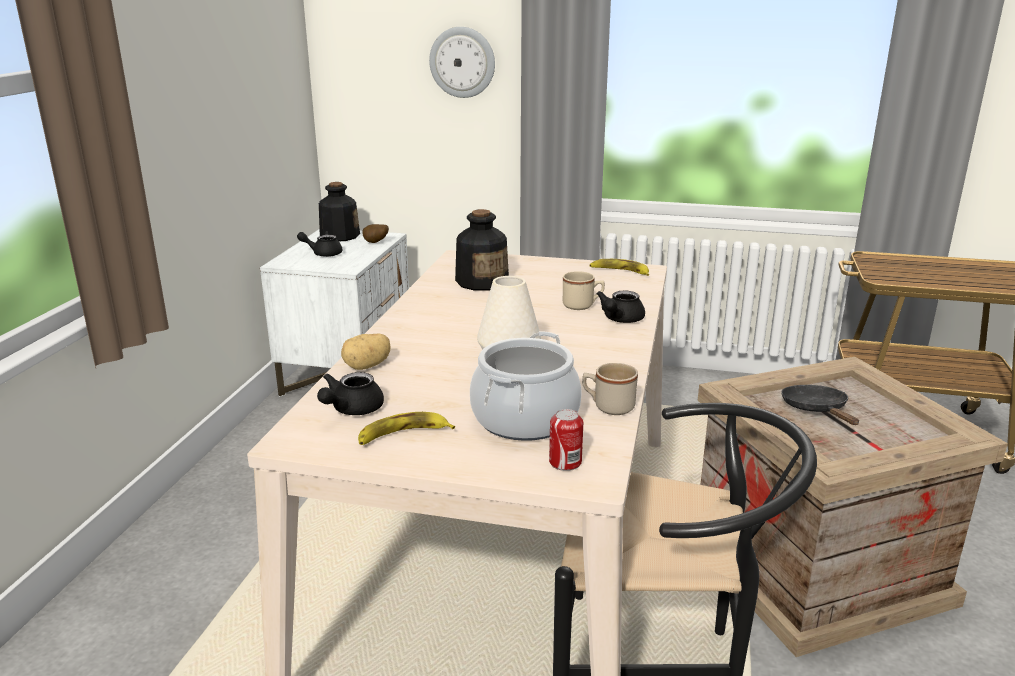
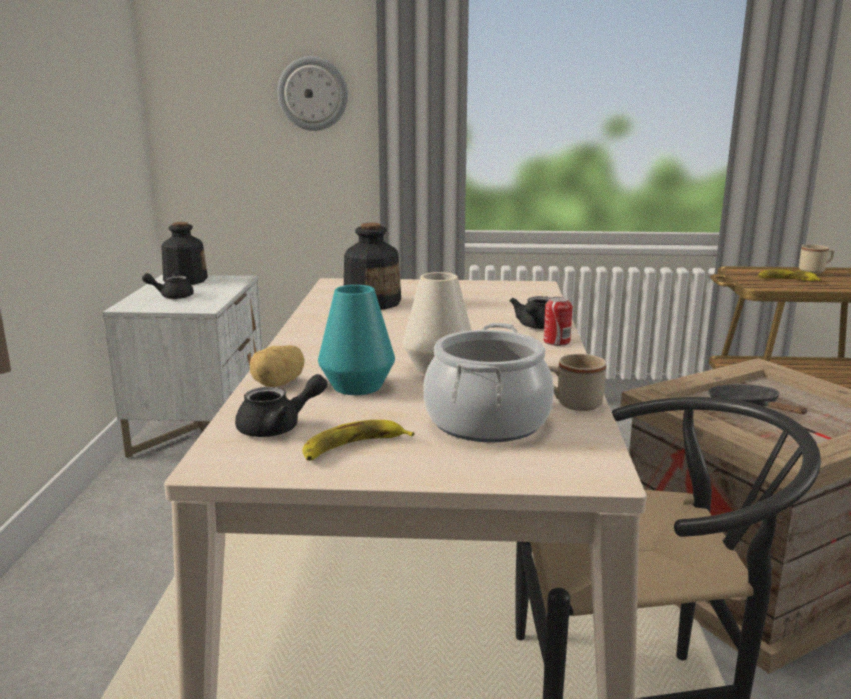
camera: 10 degrees left, 5 degrees down
black teapot [317,372,384,415] -> black teapot turned 135 degrees counterclockwise [235,374,327,437]
potato [362,224,389,243] -> none
can [549,409,583,471] -> can moved to [544,297,572,346]
beige mug [563,271,605,310] -> beige mug moved to [799,244,834,273]
banana [589,259,649,276] -> banana moved to [758,269,822,281]
none -> turquoise vase [318,285,395,395]

